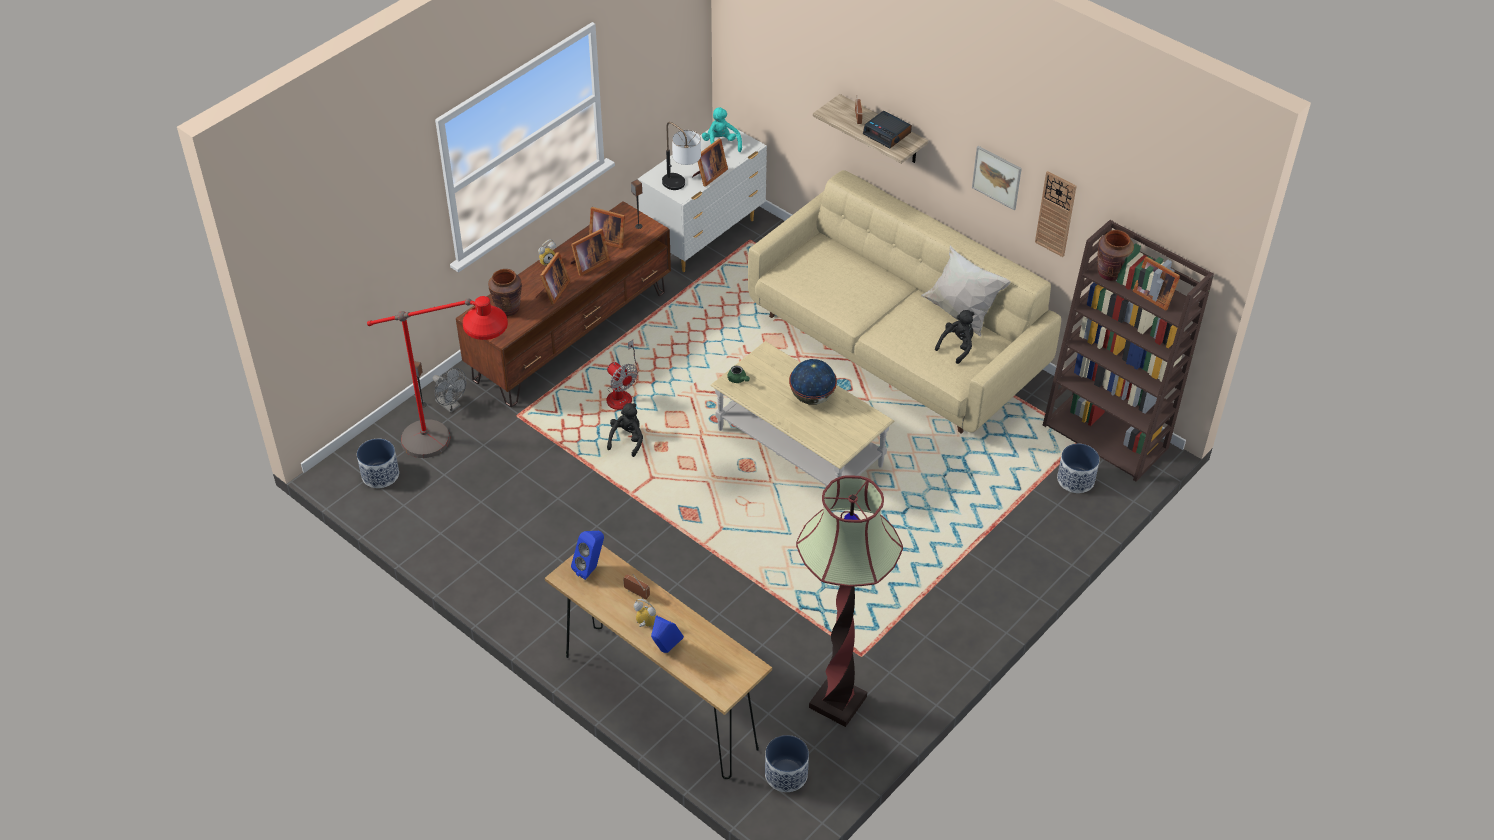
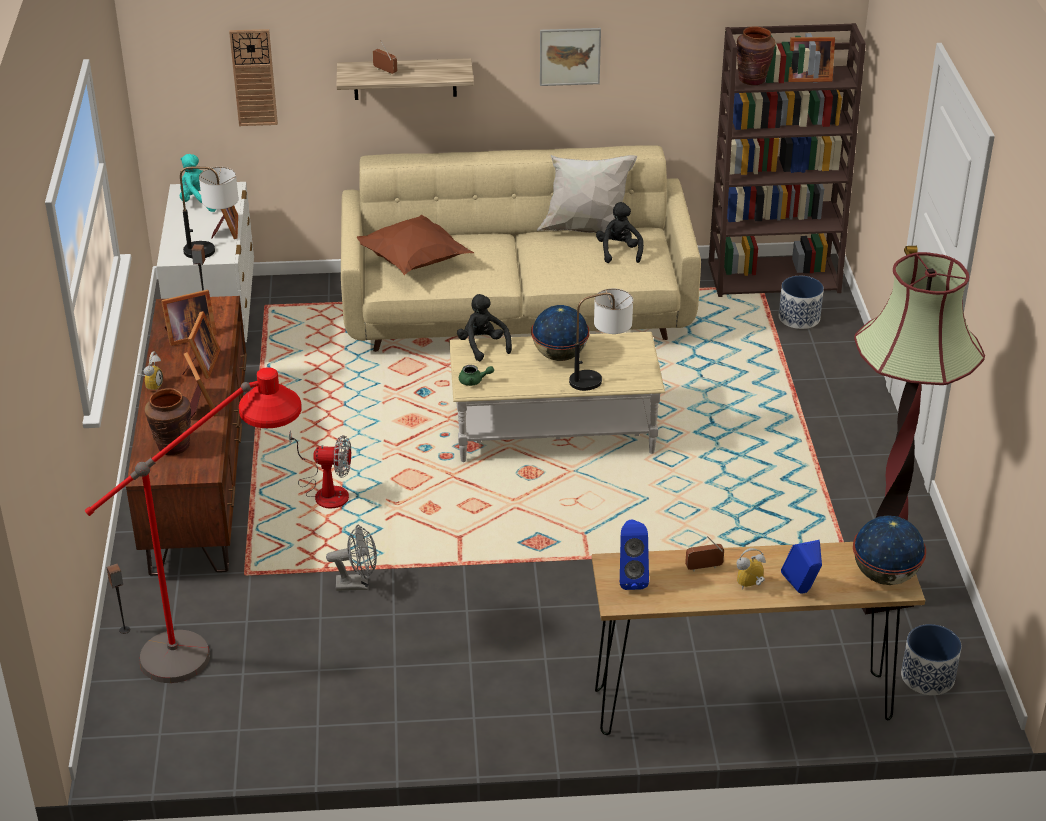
camera: 45 degrees left, 10 degrees down
planter [357,439,399,488] -> none
grey fan [432,368,466,413] -> grey fan moved to [326,524,377,591]
black plush toy [607,403,643,457] -> black plush toy moved to [457,294,512,361]
alarm clock [863,111,912,148] -> none
wall clock [1035,171,1077,257] -> wall clock moved to [229,29,278,126]
none -> brown pillow [357,215,474,275]
none -> table lamp [569,288,633,391]
none -> globe [853,515,926,585]

